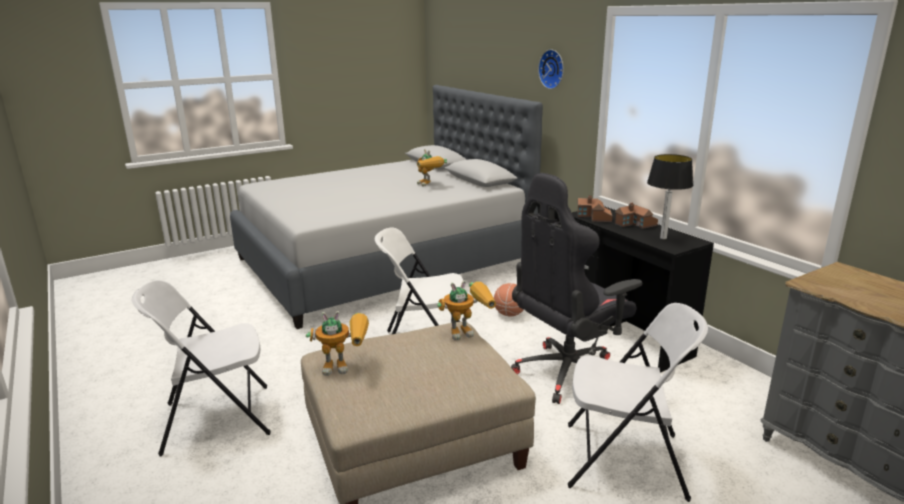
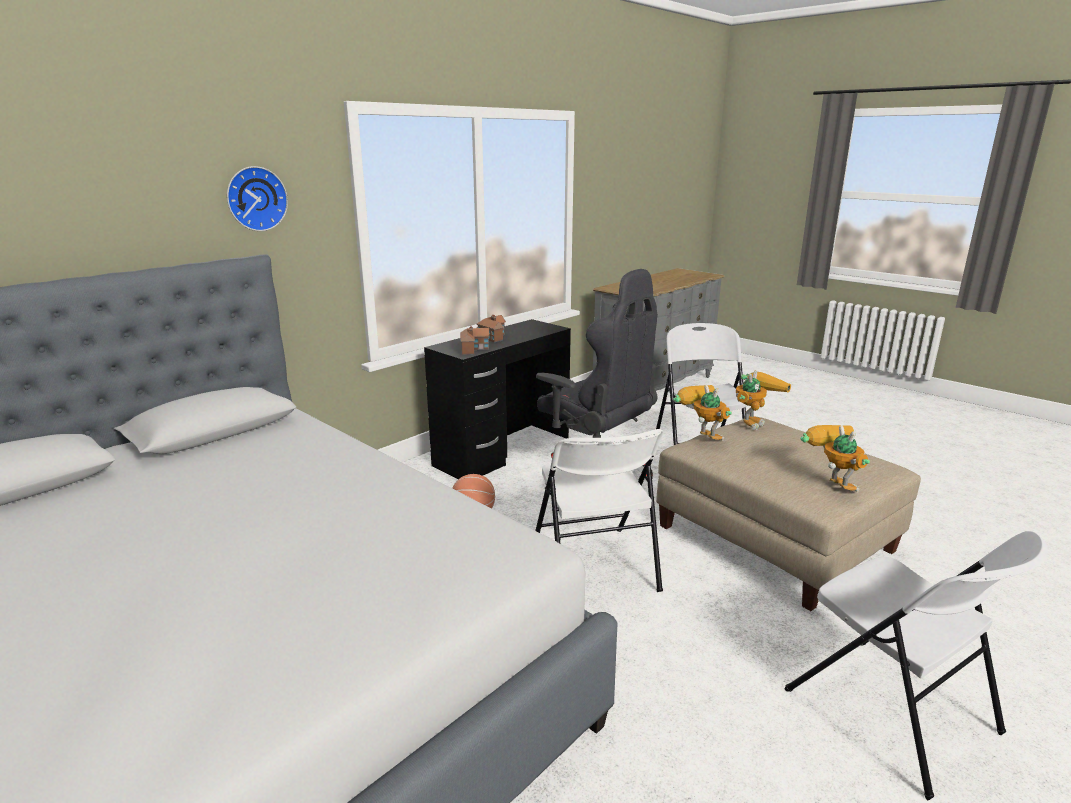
camera: 105 degrees left, 0 degrees up
toy robot [417,149,447,187] -> toy robot moved to [736,370,791,430]
table lamp [647,154,694,239] -> none

